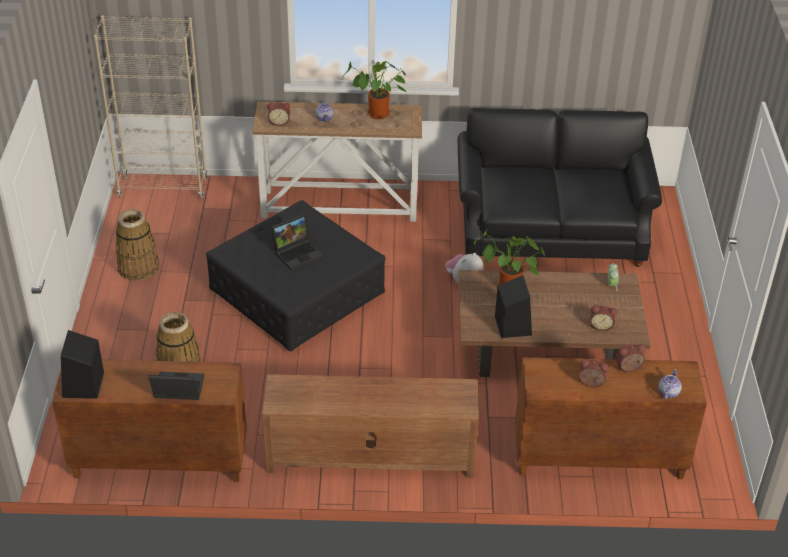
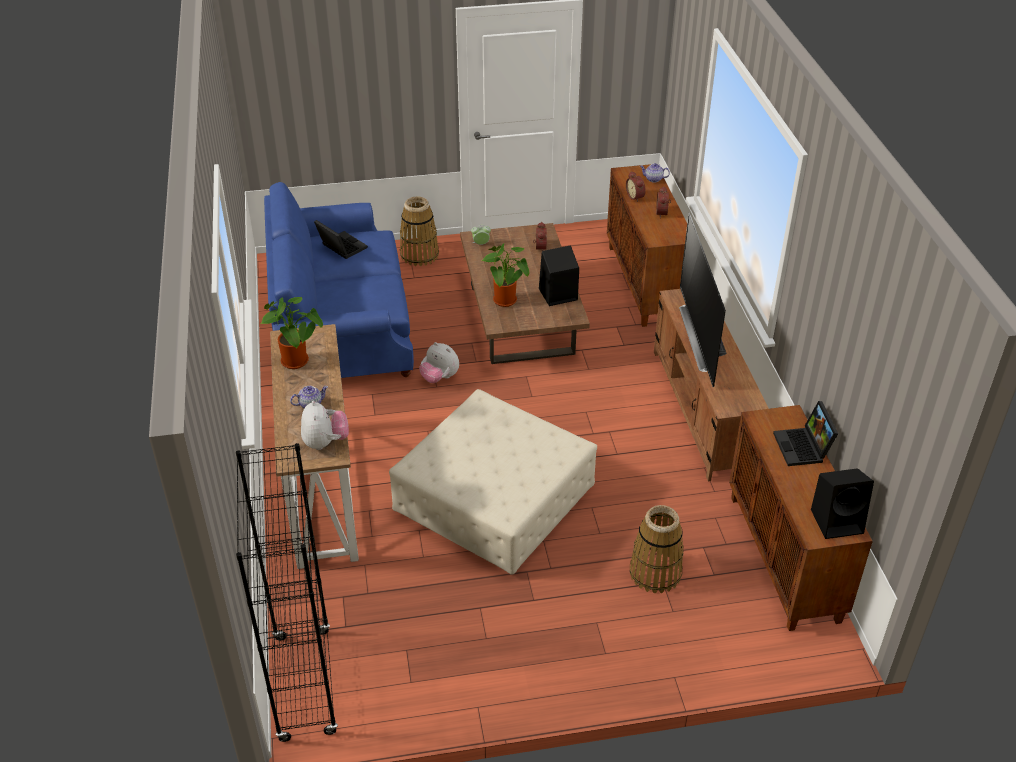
camera: 100 degrees left, 0 degrees up
beige bookcase [94,15,207,199] -> black bookcase [236,443,338,742]
basket [115,209,159,282] -> basket moved to [400,196,439,266]
black ottoman [206,200,385,351] -> beige ottoman [389,389,597,575]
alarm clock [267,102,290,126] -> plush toy [301,400,349,450]
laptop [271,214,323,270] -> laptop moved to [314,220,368,259]
black sofa [457,108,662,267] -> blue sofa [264,182,414,378]
none -> television [679,213,727,387]

